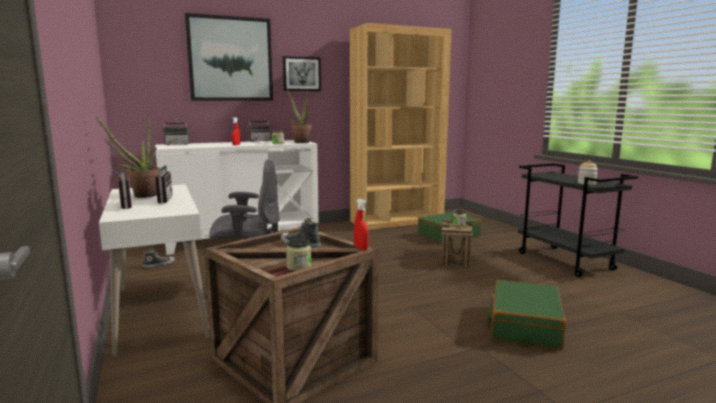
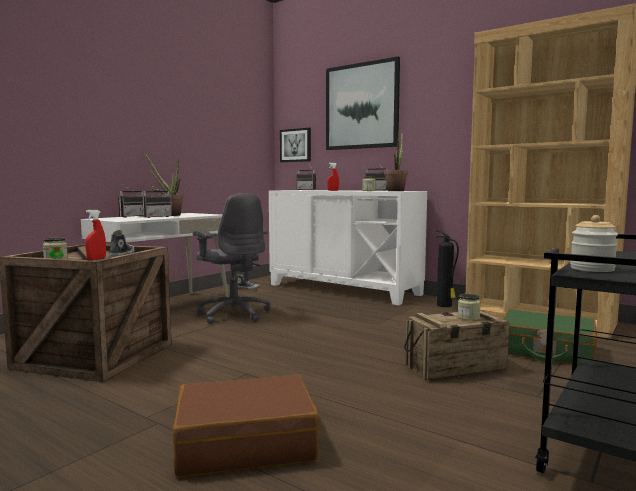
camera: 60 degrees right, 5 degrees down
picture [283,56,321,91] -> picture moved to [280,128,311,162]
green suitcase [488,280,566,350] -> brown suitcase [173,374,319,477]
none -> fire extinguisher [437,231,459,307]

